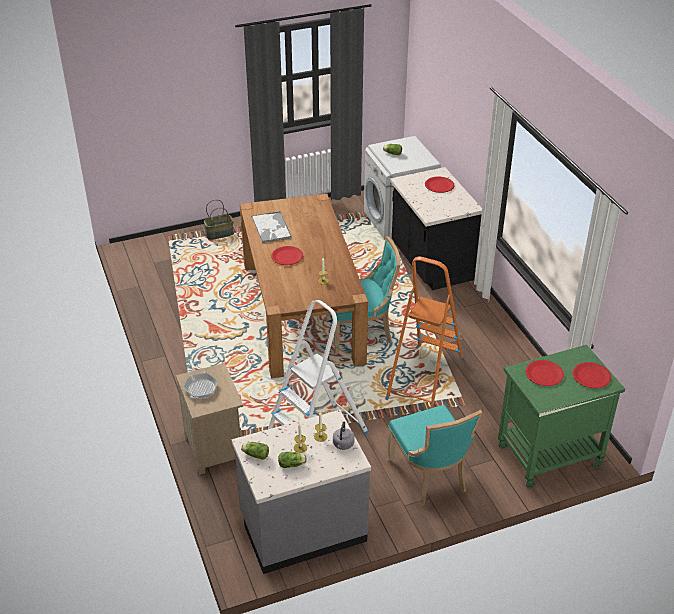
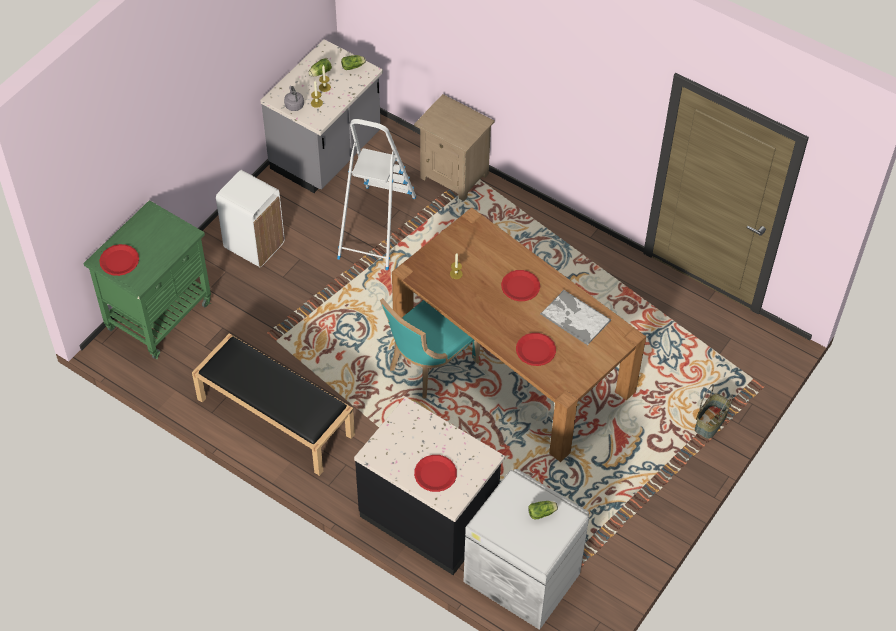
camera: 145 degrees right, 15 degrees up
frying pan [183,372,218,399] -> none
orange step ladder [386,257,463,409] -> none
turquoise chair [386,405,482,506] -> white trash can [216,170,285,267]
red plate [525,360,564,386] -> red plate moved to [516,333,556,366]
none -> black bench [192,333,355,476]

